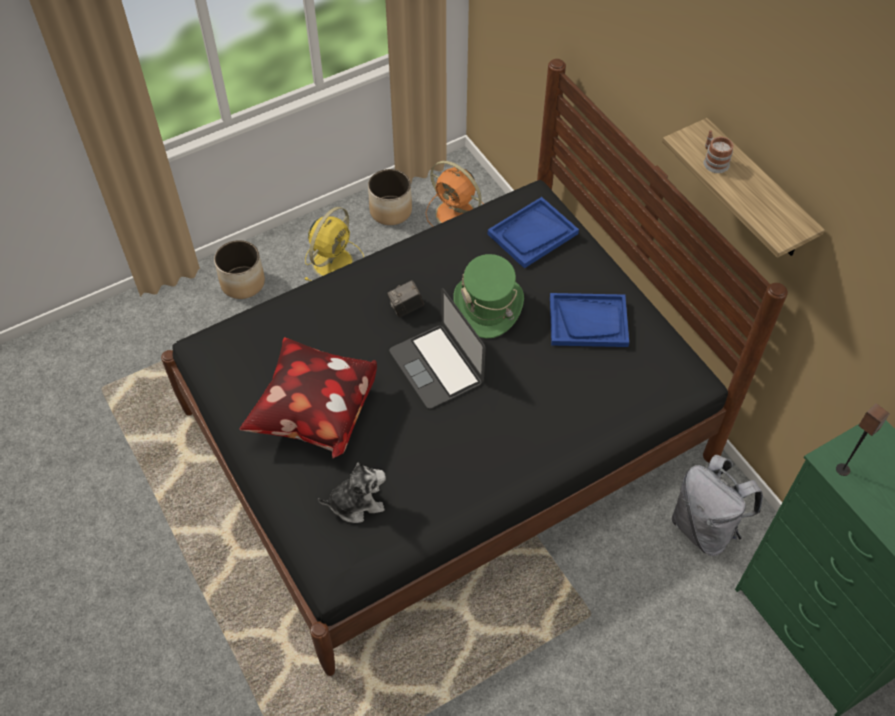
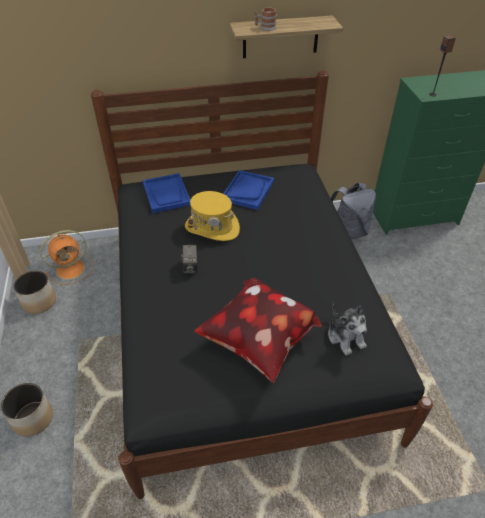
camera: 70 degrees left, 10 degrees down
yellow fan [304,207,364,281] -> none
plush toy [318,462,386,523] -> plush toy turned 150 degrees clockwise [328,304,367,355]
laptop [389,288,486,409] -> none
green hat [453,254,524,339] -> yellow hat [185,191,240,241]

